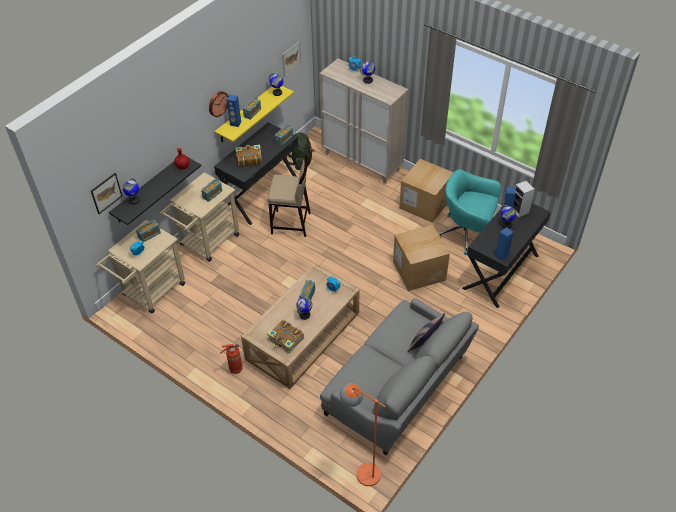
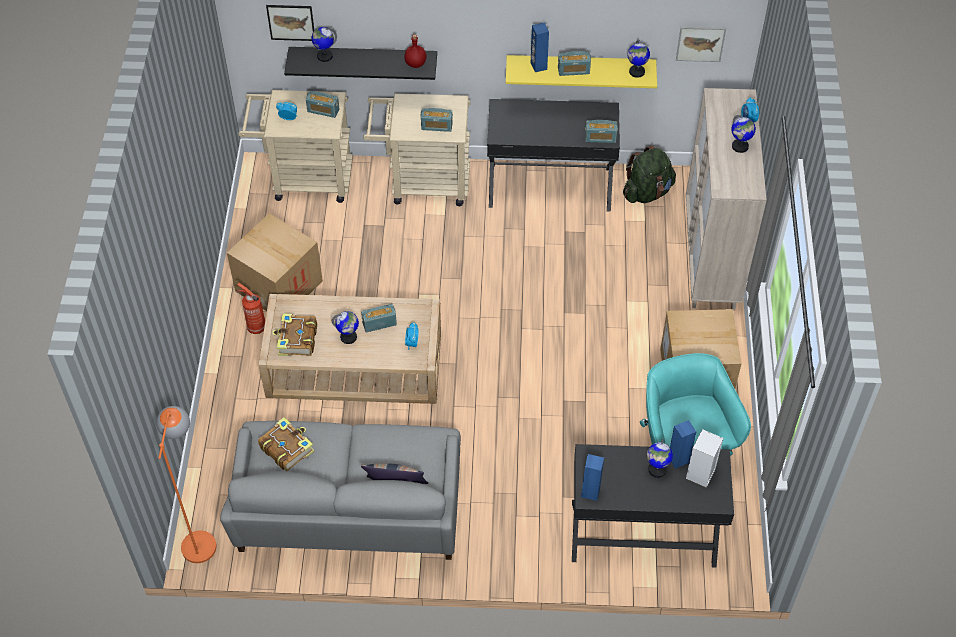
camera: 55 degrees right, 5 degrees up
wall clock [209,91,228,117] -> none
book [235,144,262,167] -> book moved to [258,417,314,471]
beige stool [268,155,311,237] -> none
cardboard box [393,225,450,291] -> cardboard box moved to [227,213,323,311]

